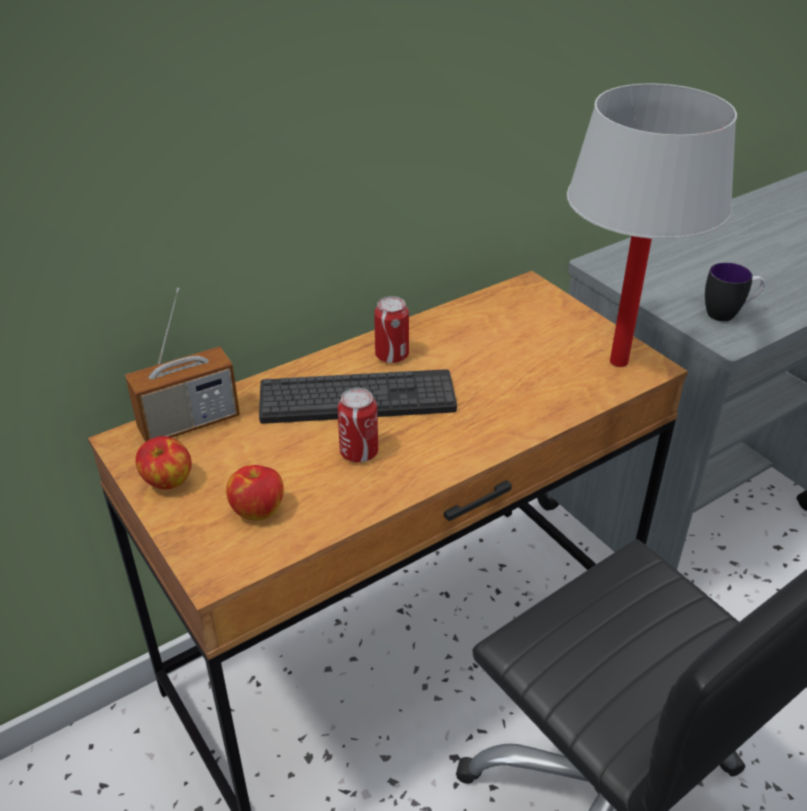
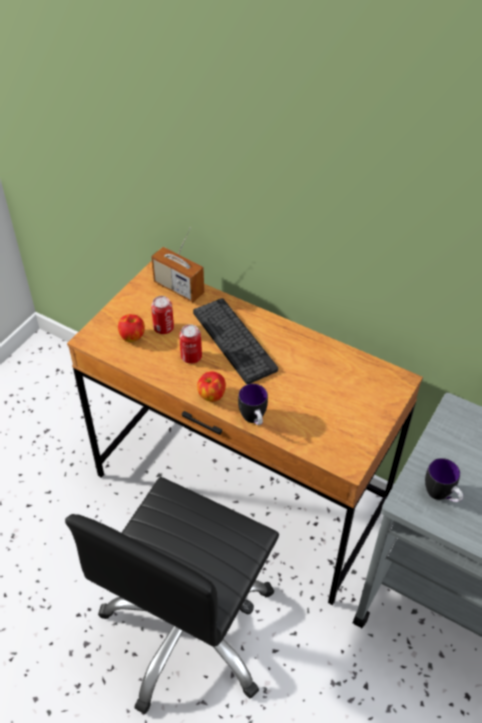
camera: 65 degrees right, 10 degrees up
apple [135,436,192,489] -> apple moved to [197,371,226,402]
can [375,296,409,363] -> can moved to [151,296,174,334]
white table lamp [567,83,737,367] -> none
none -> mug [238,384,268,425]

